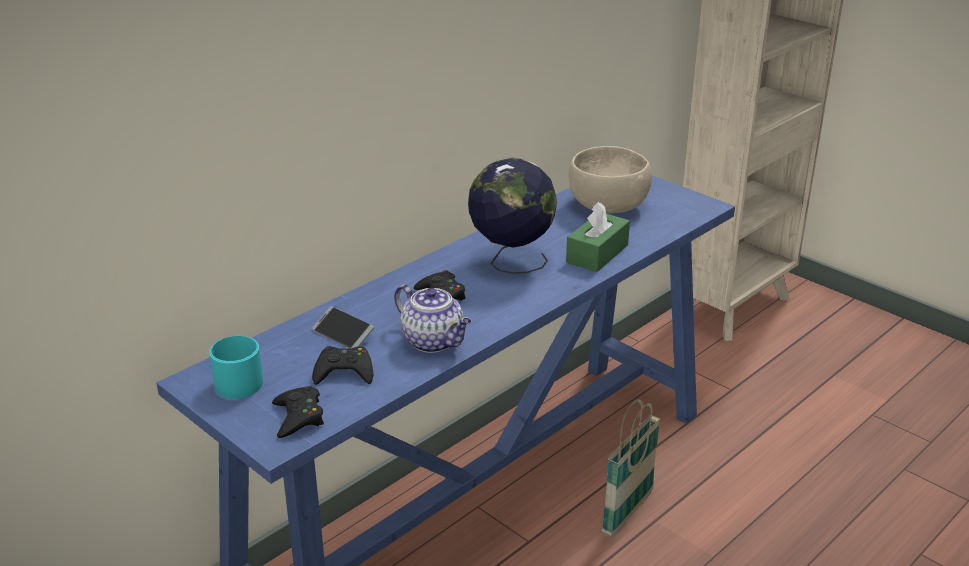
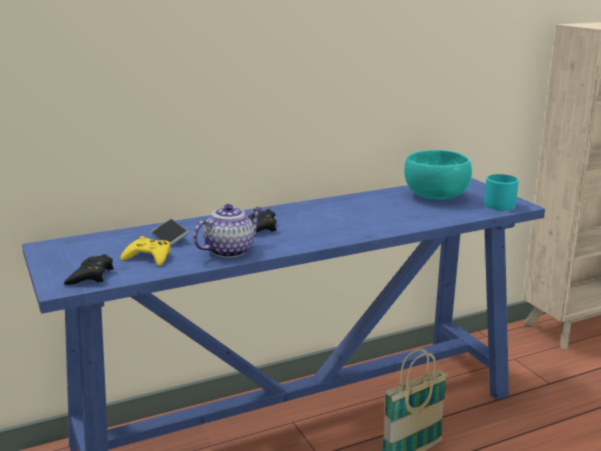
camera: 20 degrees right, 10 degrees down
turquoise mug [209,336,263,399] -> turquoise mug moved to [484,174,519,210]
black game controller [312,346,373,385] -> yellow game controller [120,236,171,266]
teapot [394,284,471,353] -> teapot turned 105 degrees counterclockwise [193,204,262,258]
globe [468,158,557,274] -> none
green tissue box [566,202,630,272] -> none
beige bowl [569,146,652,213] -> turquoise bowl [404,150,472,200]

